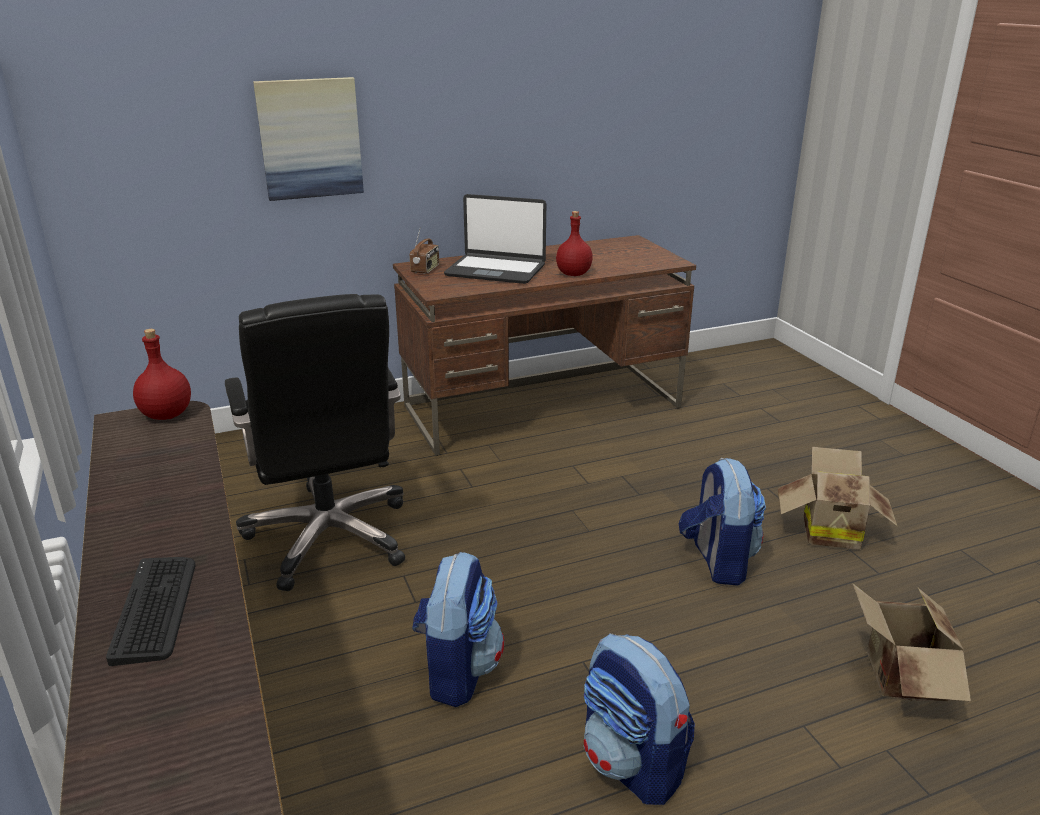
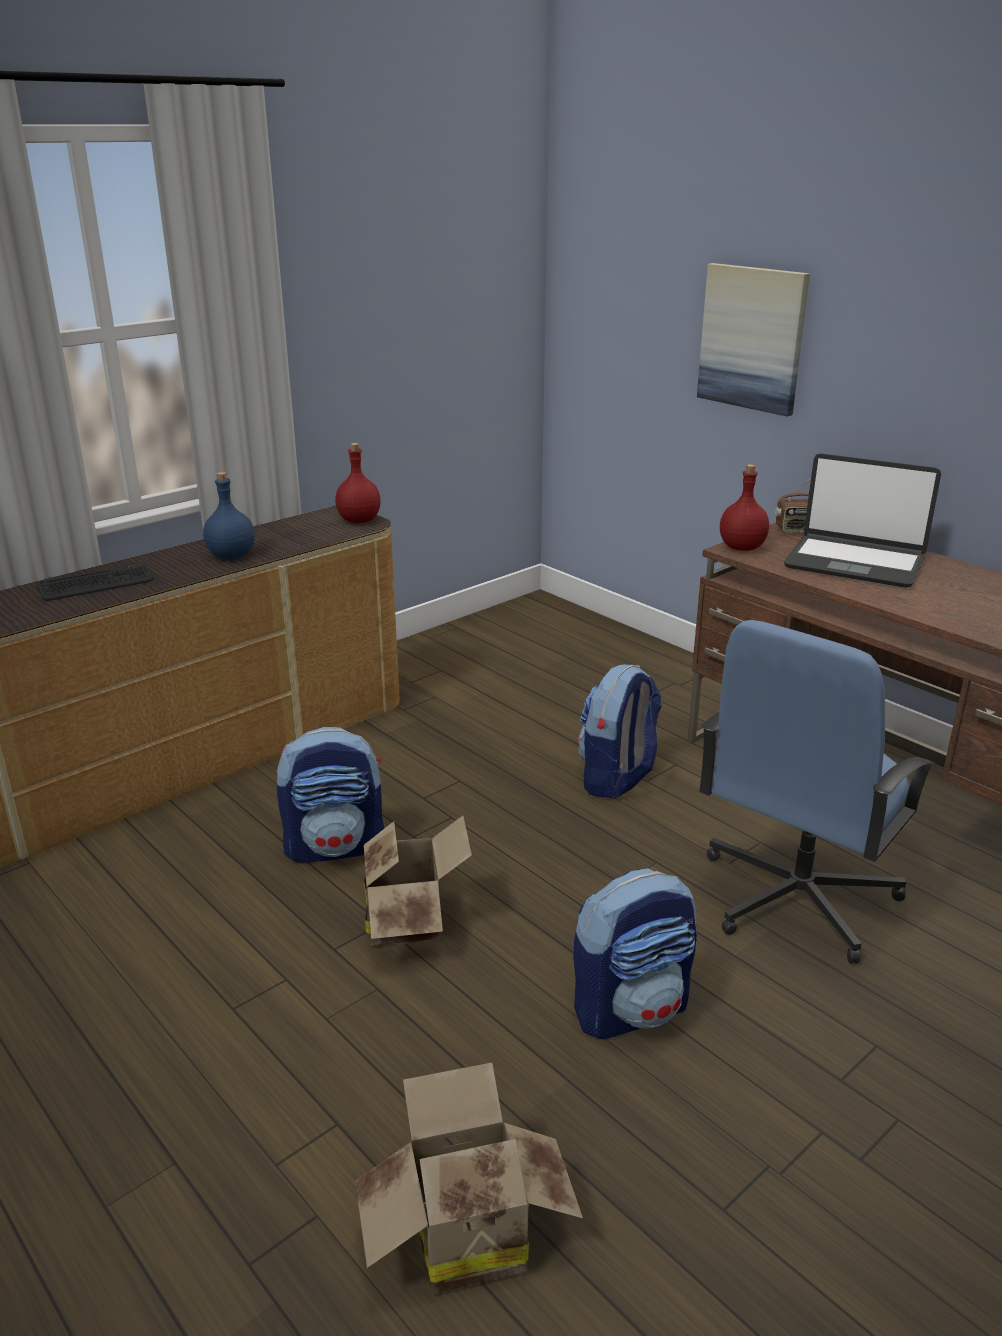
camera: 70 degrees right, 0 degrees up
black office chair [225,294,405,591] -> none
laptop [444,194,546,284] -> laptop turned 60 degrees counterclockwise [784,453,941,588]
red bottle [556,211,593,276] -> red bottle moved to [720,464,769,551]
backpack [584,633,695,805] -> backpack moved to [578,664,662,799]
cardboard box [778,447,898,550] -> cardboard box moved to [364,816,472,946]
none -> blue bottle [203,472,255,560]
none -> blue office chair [699,620,935,964]

